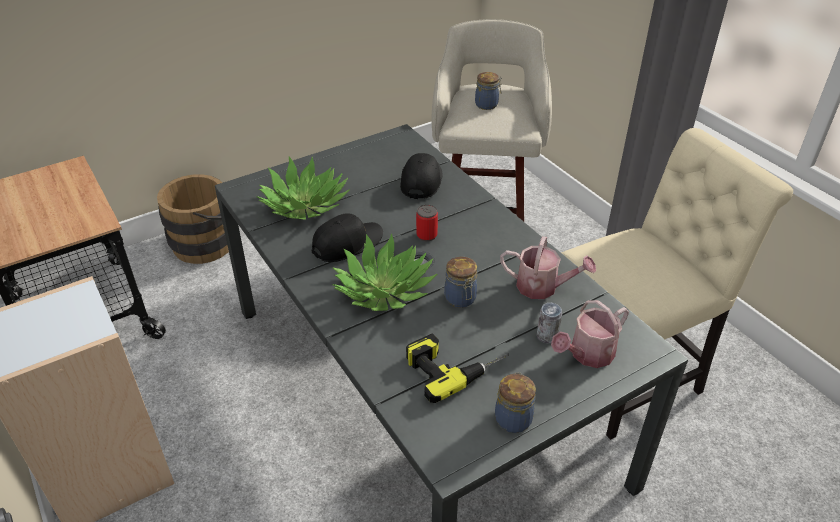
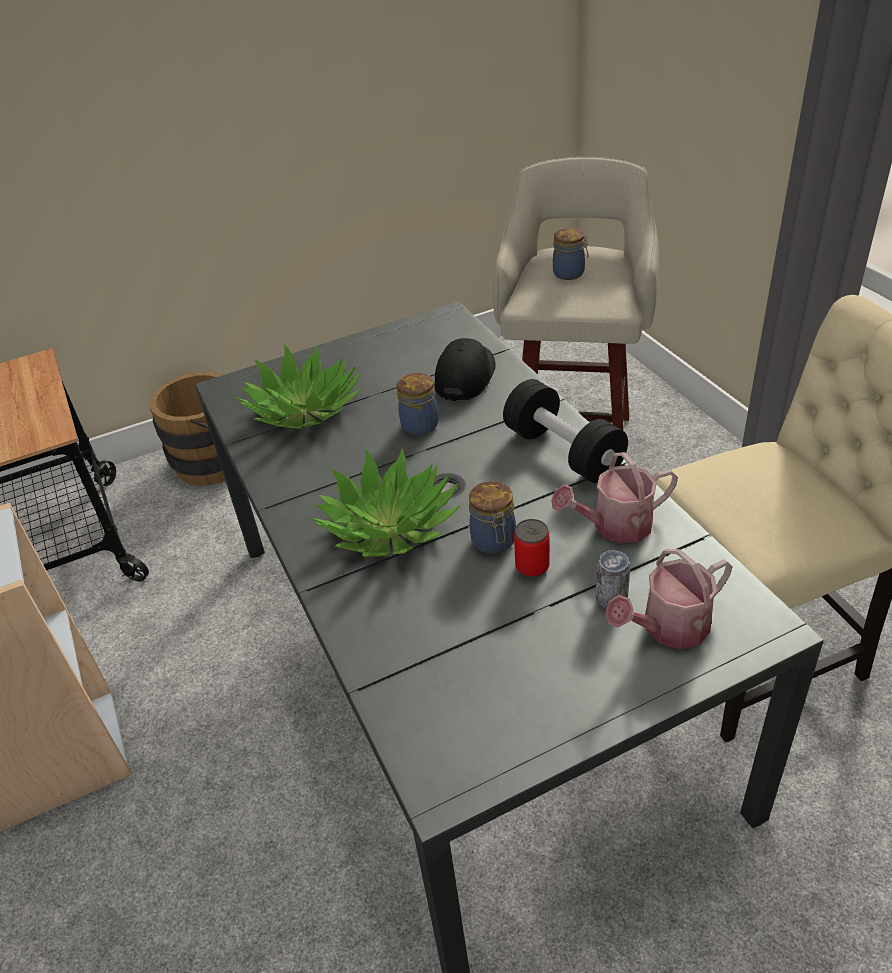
camera: 10 degrees right, 0 degrees up
black cap [311,213,383,262] -> none
power drill [406,333,509,403] -> none
can [416,205,438,242] -> can moved to [514,519,550,578]
jar [495,372,536,433] -> jar moved to [397,373,439,435]
watering can [500,236,596,299] -> watering can turned 135 degrees clockwise [551,452,678,543]
none -> black dumbbell [503,379,628,483]

